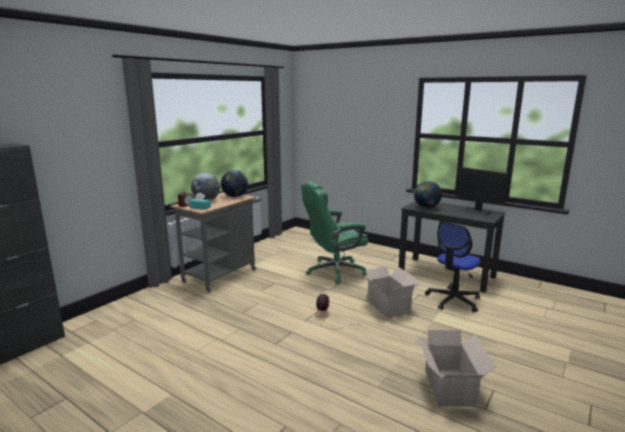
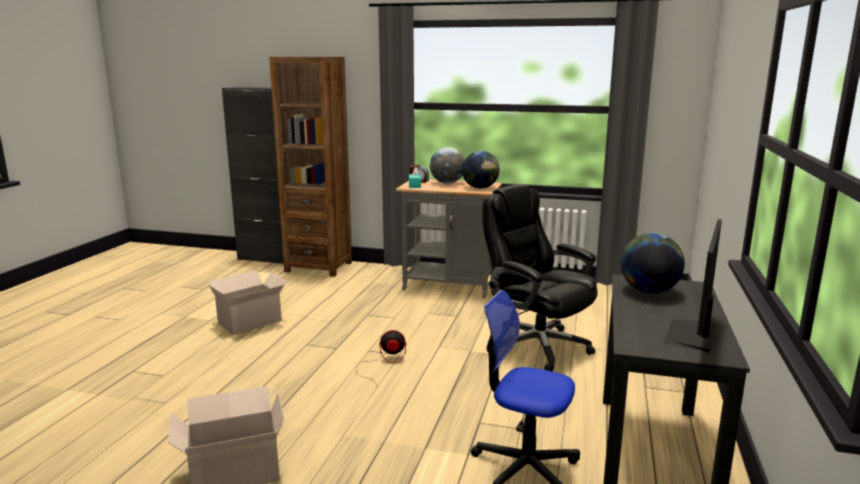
camera: 70 degrees right, 0 degrees up
green office chair [301,181,368,284] -> black office chair [482,184,598,371]
cardboard box [362,266,421,319] -> cardboard box moved to [209,270,287,335]
none -> brown bookcase [269,57,352,277]

